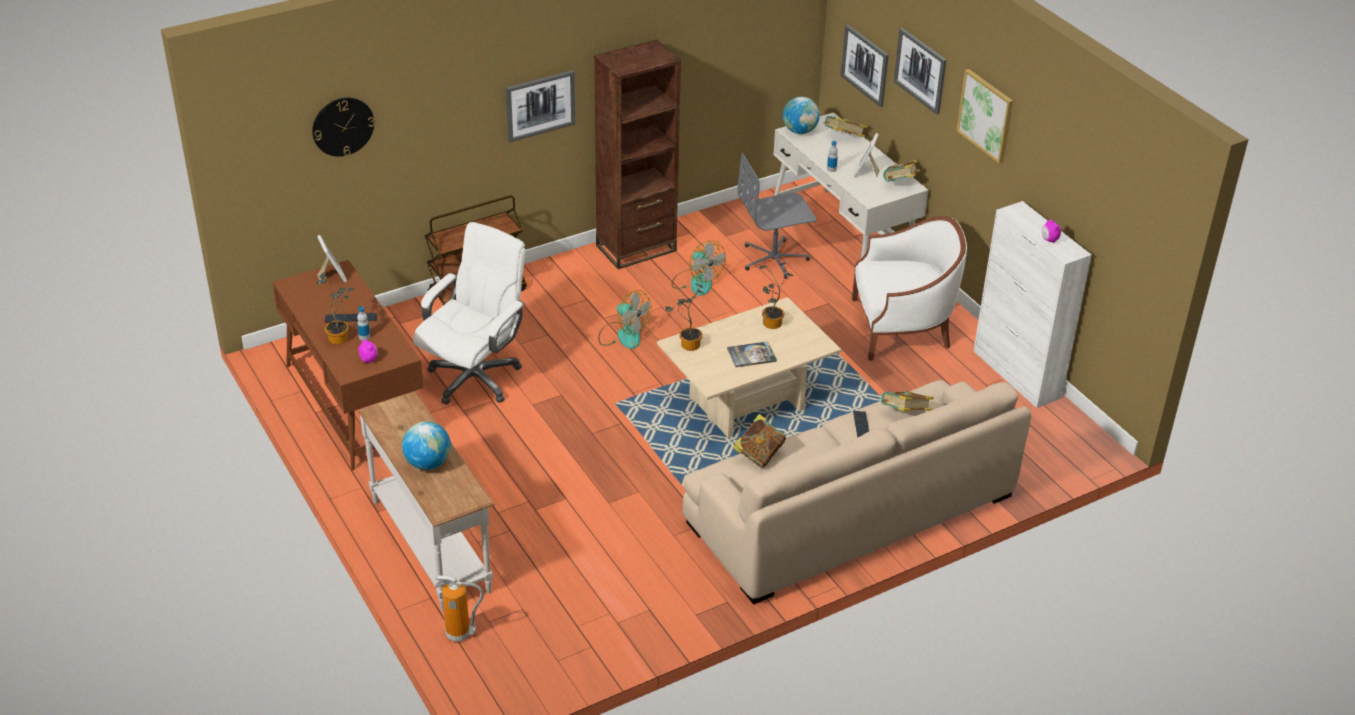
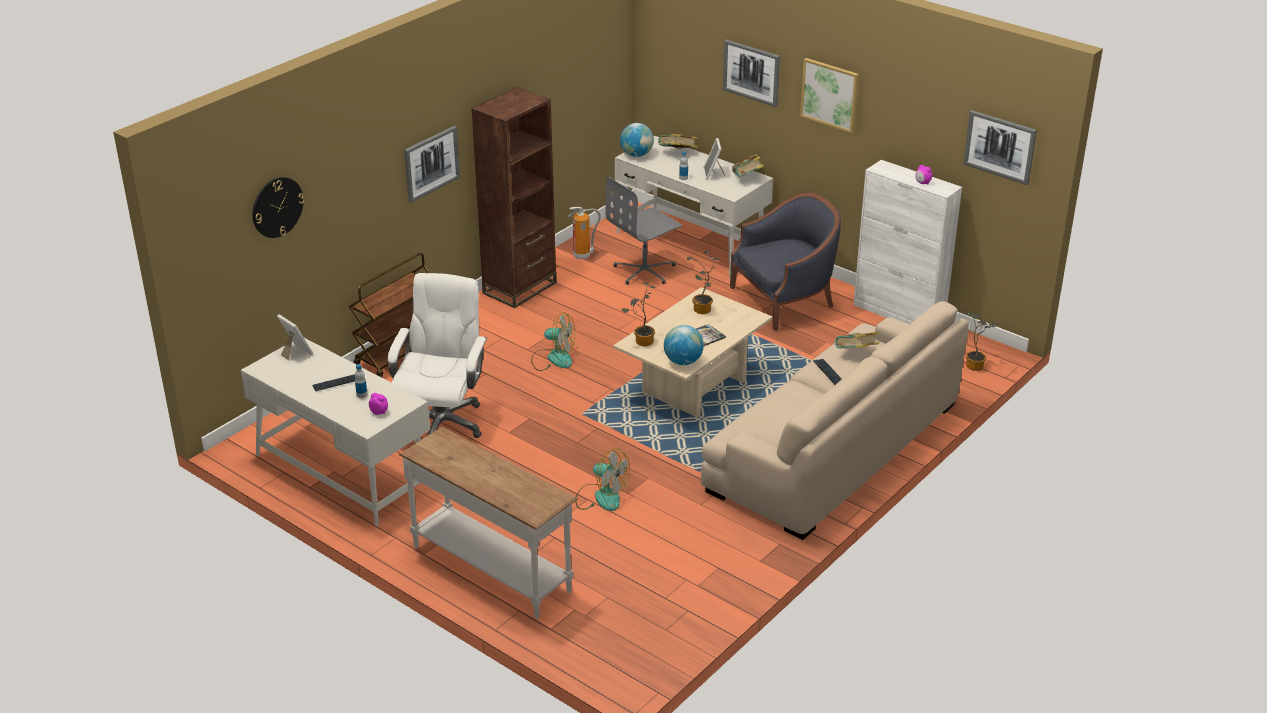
camera: 20 degrees left, 5 degrees down
brown desk [273,260,423,471] -> white desk [241,338,430,526]
potted plant [317,273,355,345] -> potted plant moved to [966,311,997,371]
globe [402,421,451,470] -> globe moved to [664,325,704,365]
fire extinguisher [435,575,484,642] -> fire extinguisher moved to [568,207,601,259]
fan [672,241,726,296] -> fan moved to [575,448,630,511]
book [733,414,786,468] -> none
picture [841,25,889,107] -> picture moved to [963,110,1037,185]
white armchair [852,216,967,361] -> blue armchair [730,193,841,331]

